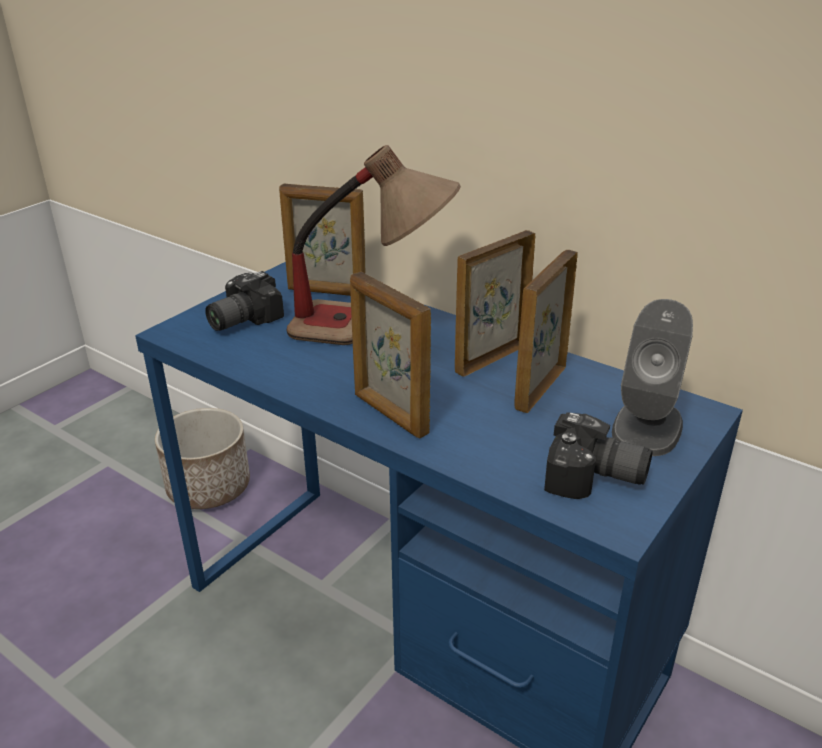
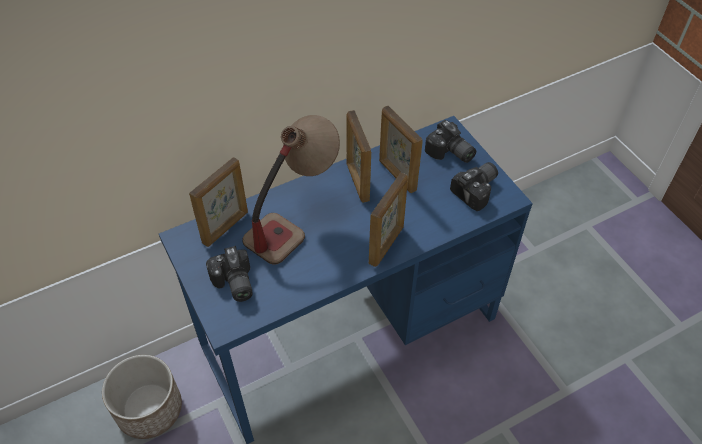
camera: 65 degrees left, 20 degrees up
picture frame [350,272,431,439] -> picture frame turned 45 degrees counterclockwise [369,173,408,267]
grey speaker [612,299,693,456] -> camera [425,120,476,163]

